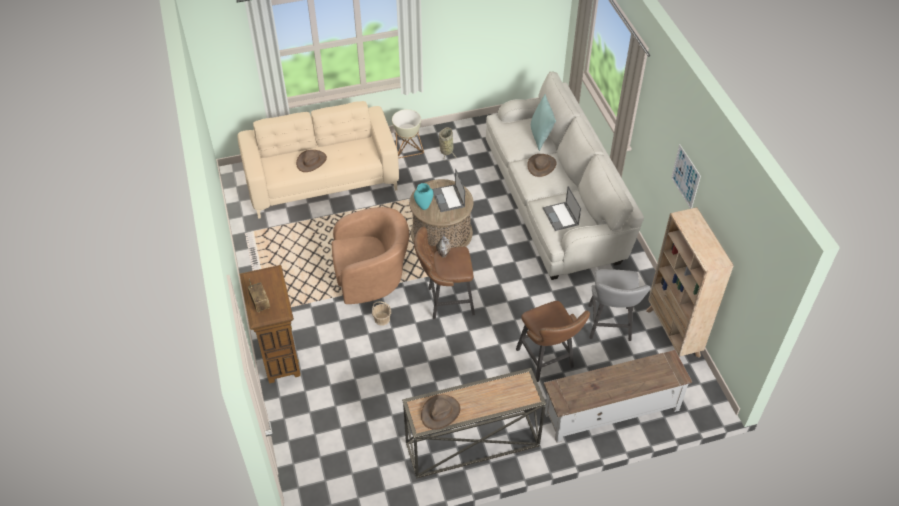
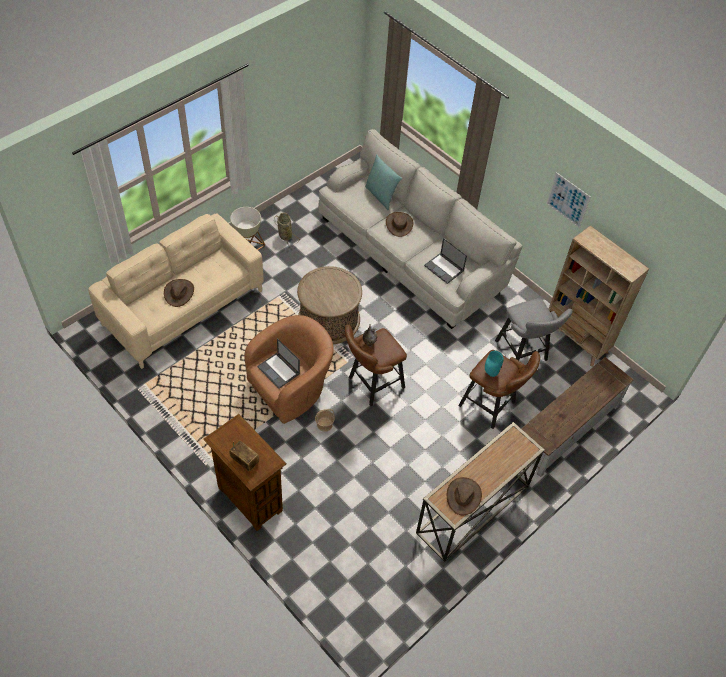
camera: 30 degrees left, 5 degrees up
turquoise vase [414,183,433,210] -> turquoise vase moved to [485,351,504,377]
laptop [432,168,465,212] -> laptop moved to [257,338,300,389]

